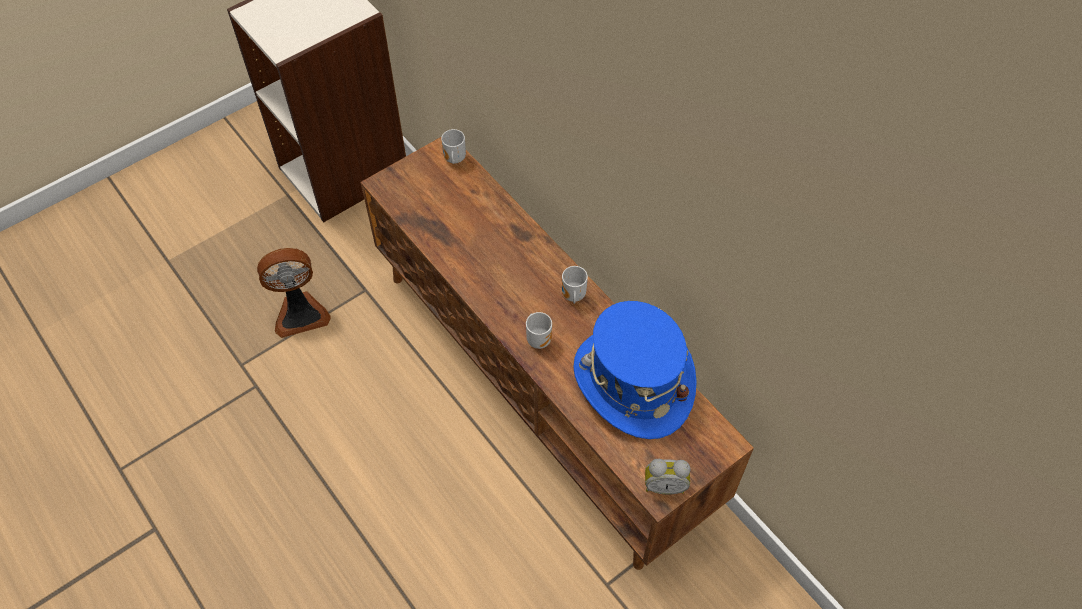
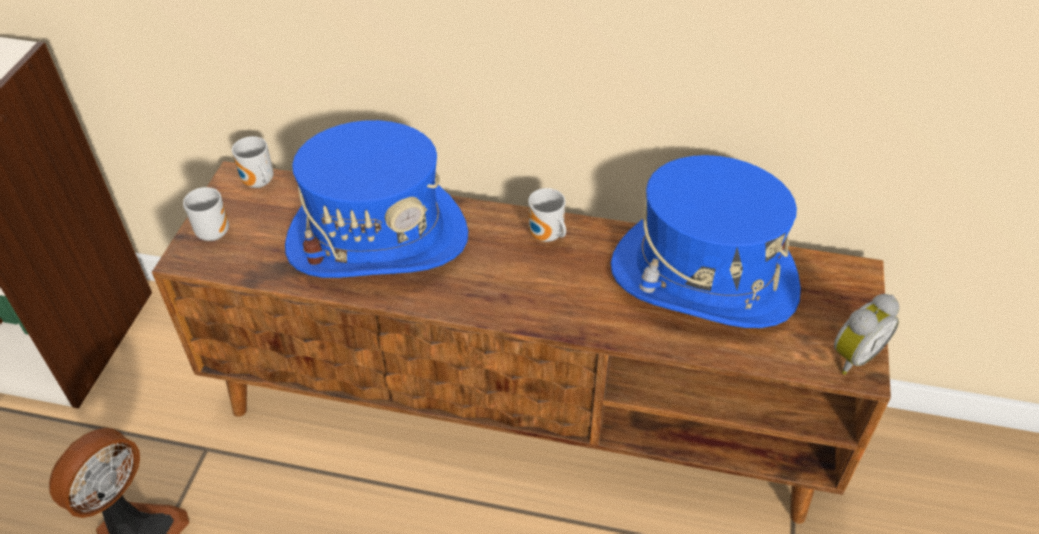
camera: 40 degrees left, 10 degrees down
mug [526,312,552,349] -> mug moved to [183,187,229,241]
none -> blue hat [285,120,468,278]

